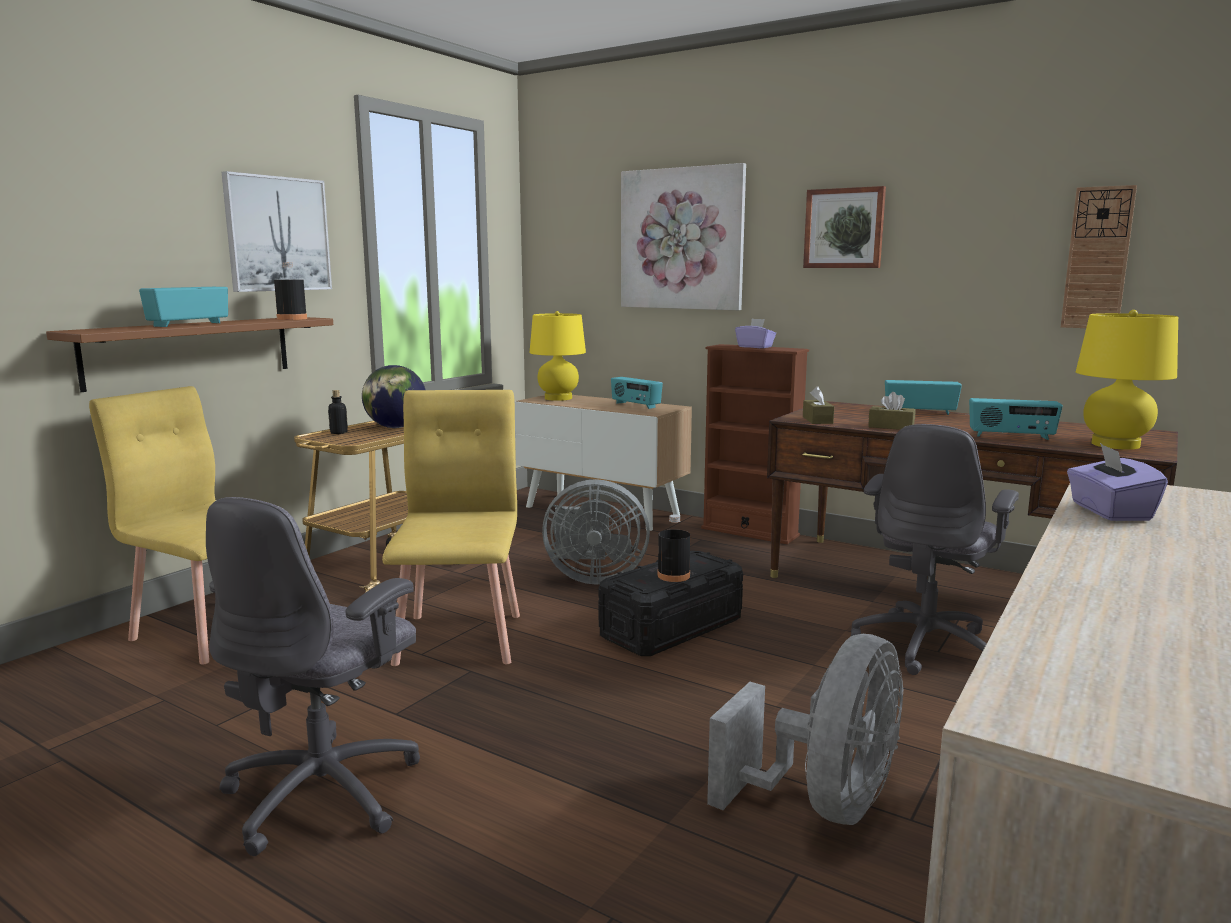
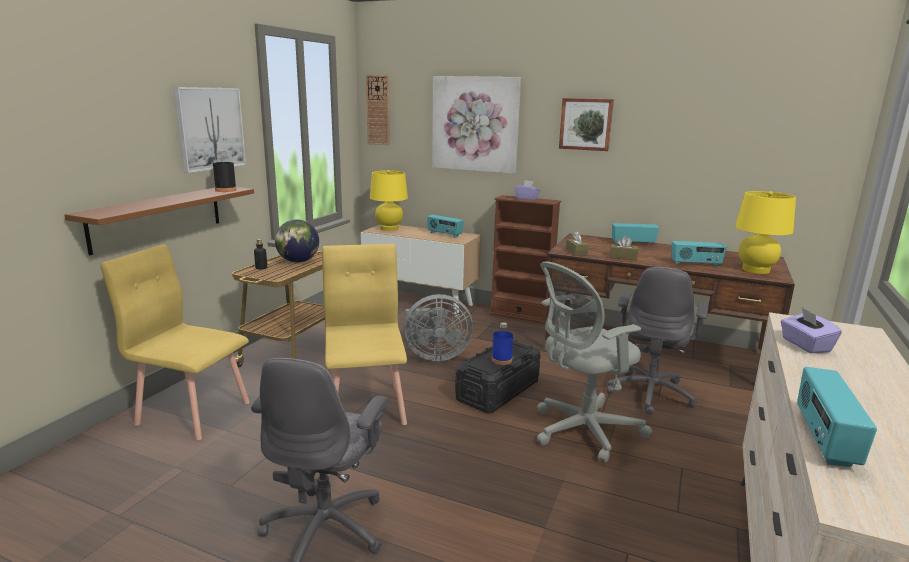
camera: 10 degrees left, 5 degrees up
radio [139,287,228,327] -> radio moved to [797,367,877,467]
black bottle [658,515,690,582] -> blue bottle [492,322,513,365]
grey fan [707,634,903,825] -> none
wall clock [1061,185,1137,328] -> wall clock moved to [366,75,390,145]
none -> grey office chair [537,261,652,463]

